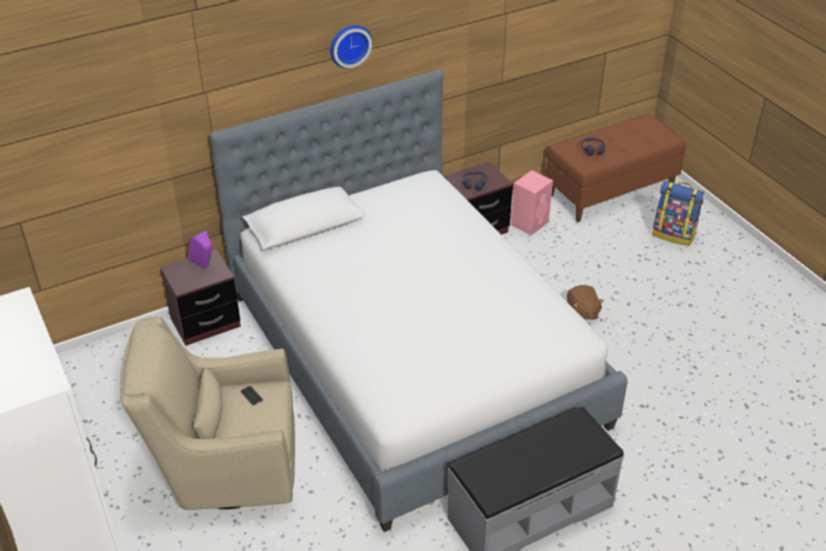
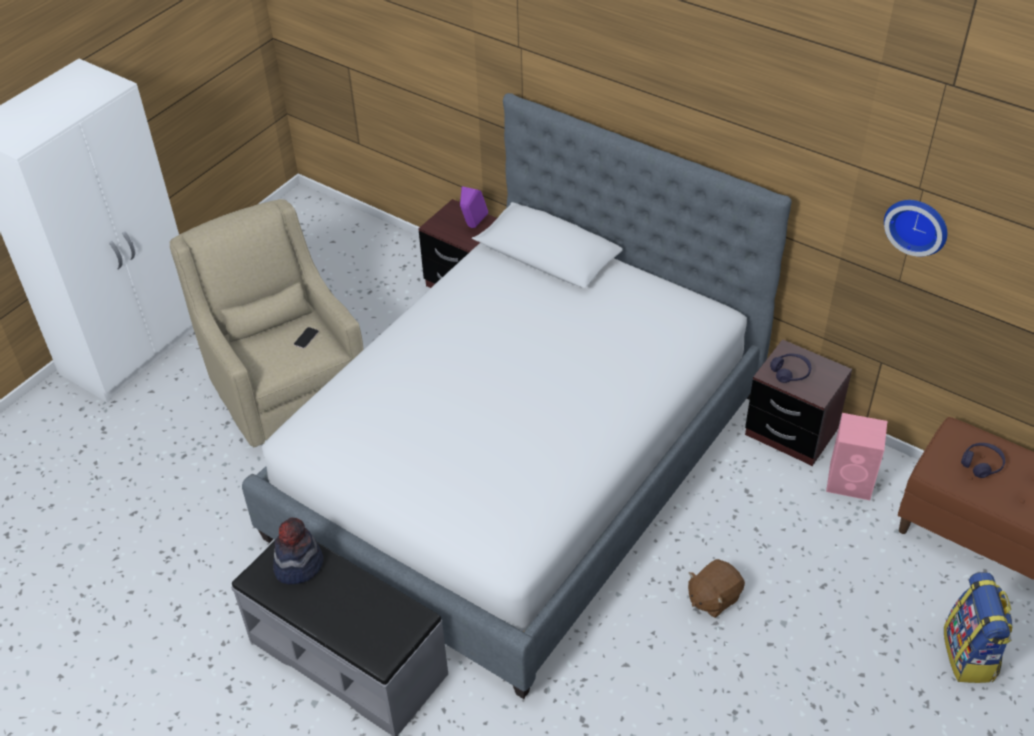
camera: 65 degrees right, 5 degrees up
wall clock [330,25,372,68] -> wall clock moved to [884,200,947,257]
none -> hat [273,518,323,585]

